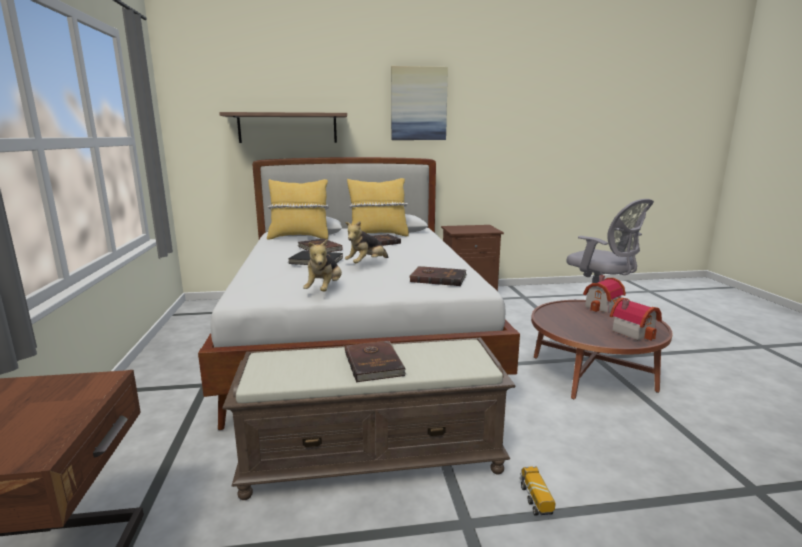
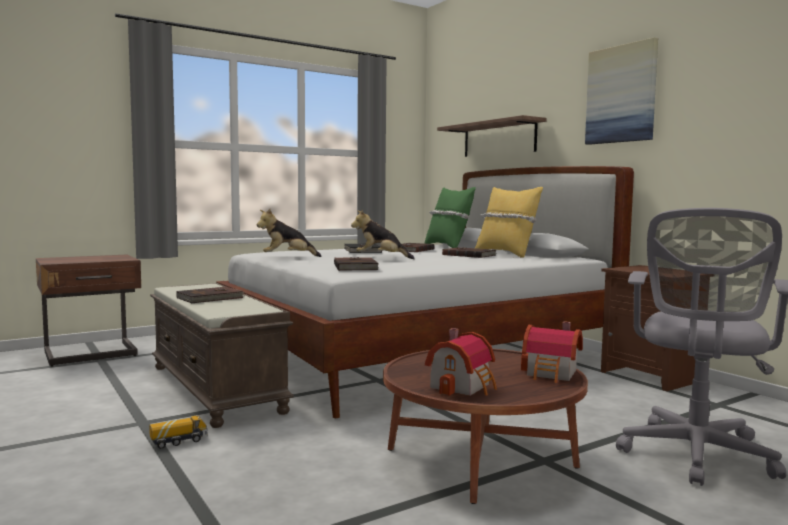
camera: 65 degrees right, 10 degrees down
yellow pillow [267,179,329,240] -> green pillow [424,187,476,248]

